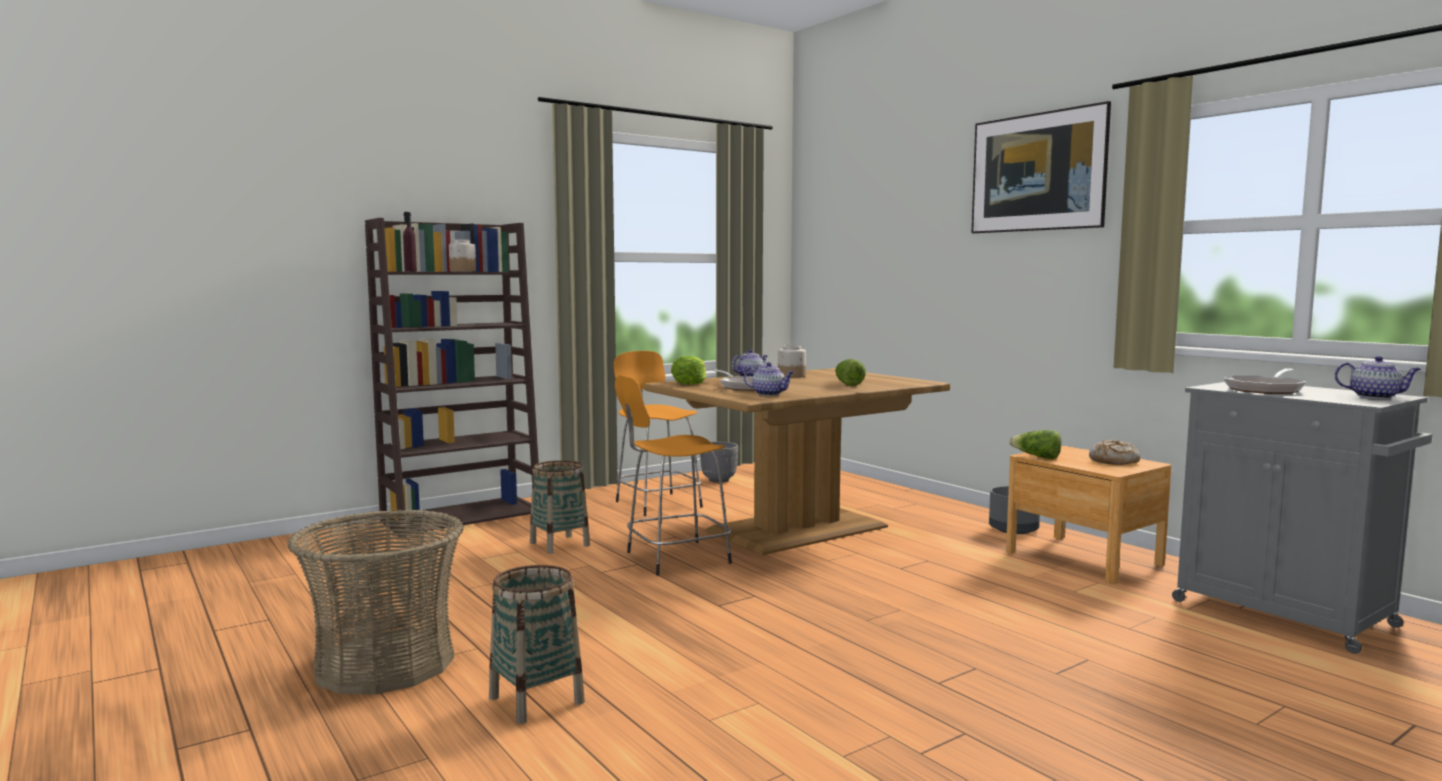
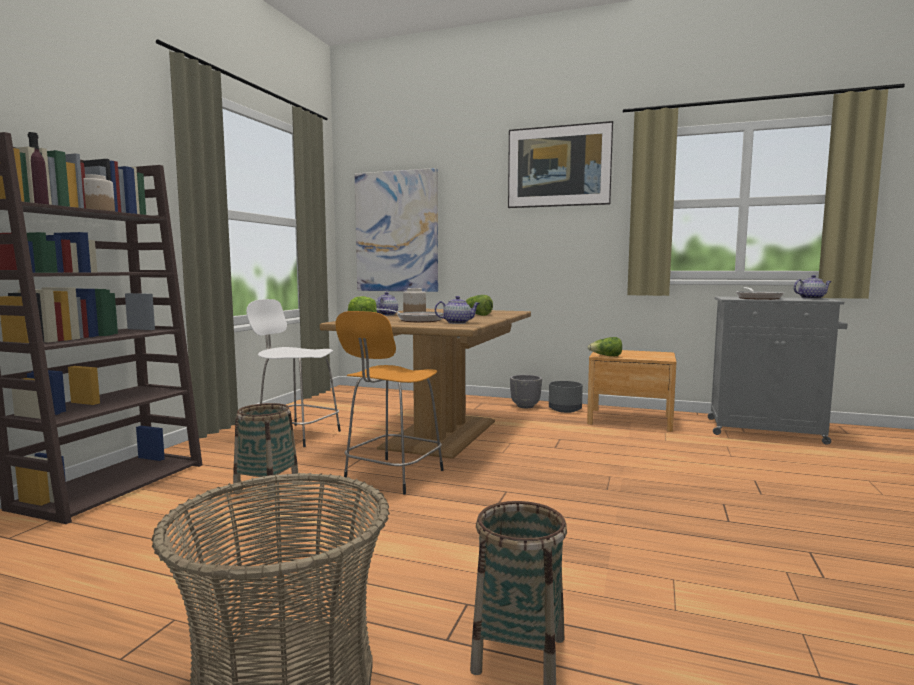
camera: 35 degrees left, 0 degrees up
orange stool [613,351,703,516] -> white stool [246,299,341,447]
grey planter [700,442,738,483] -> grey planter moved to [510,375,542,408]
bread [1089,440,1140,465] -> none
none -> picture [355,168,438,292]

